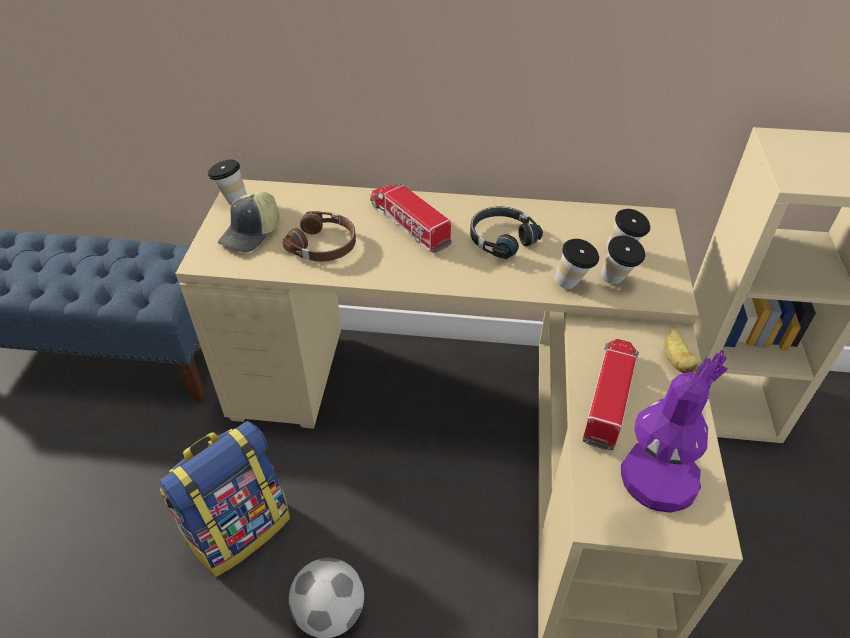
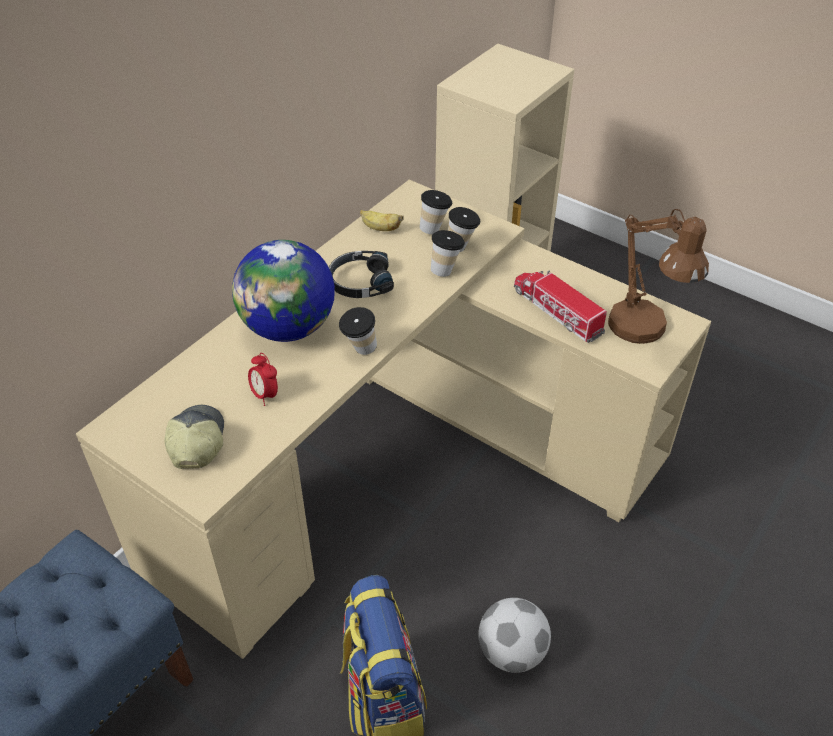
camera: 60 degrees left, 0 degrees up
cup [208,160,247,205] -> cup moved to [339,307,377,355]
cap [218,192,280,252] -> cap turned 150 degrees counterclockwise [165,405,224,469]
brown headphones [282,211,356,262] -> alarm clock [248,353,278,406]
toy truck [370,183,452,253] -> globe [232,240,335,342]
purple table lamp [621,350,728,513] -> brown table lamp [608,209,709,344]
banana [664,328,700,373] -> banana moved to [360,210,404,231]

